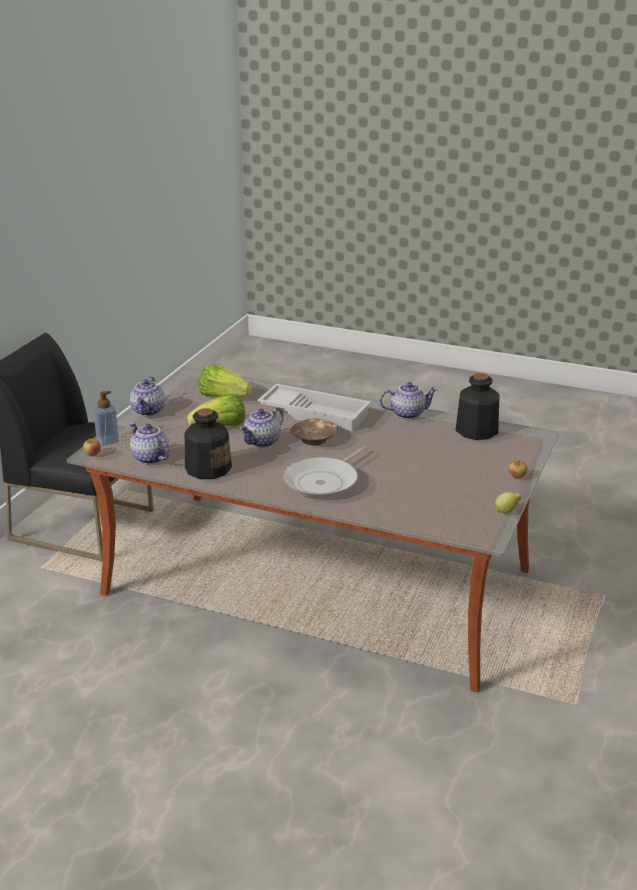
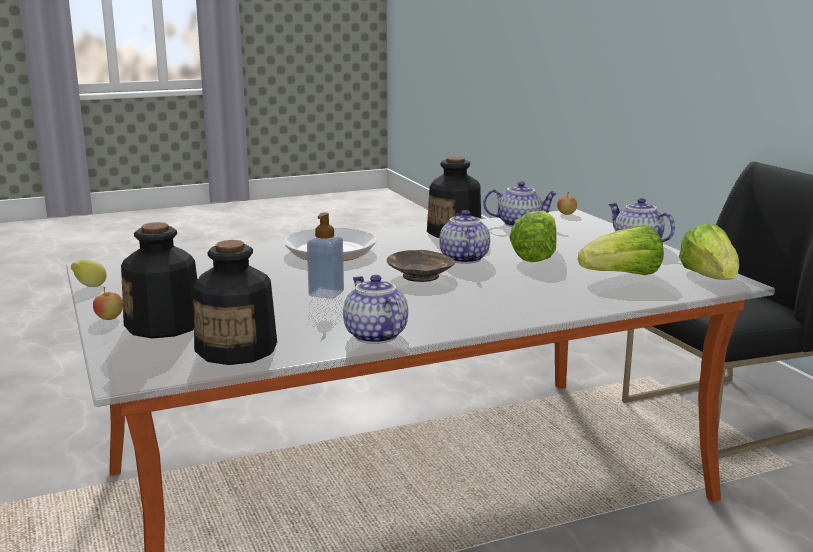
camera: 135 degrees right, 10 degrees down
soap dispenser [93,391,119,446] -> soap dispenser moved to [307,213,344,298]
white tray [257,383,371,431] -> none
teapot [380,382,438,419] -> teapot turned 120 degrees clockwise [343,275,408,344]
none -> bottle [121,222,197,338]
none -> lettuce [679,223,739,280]

